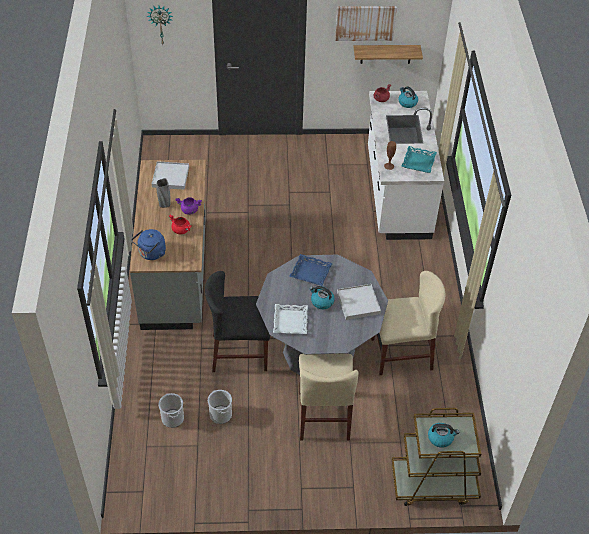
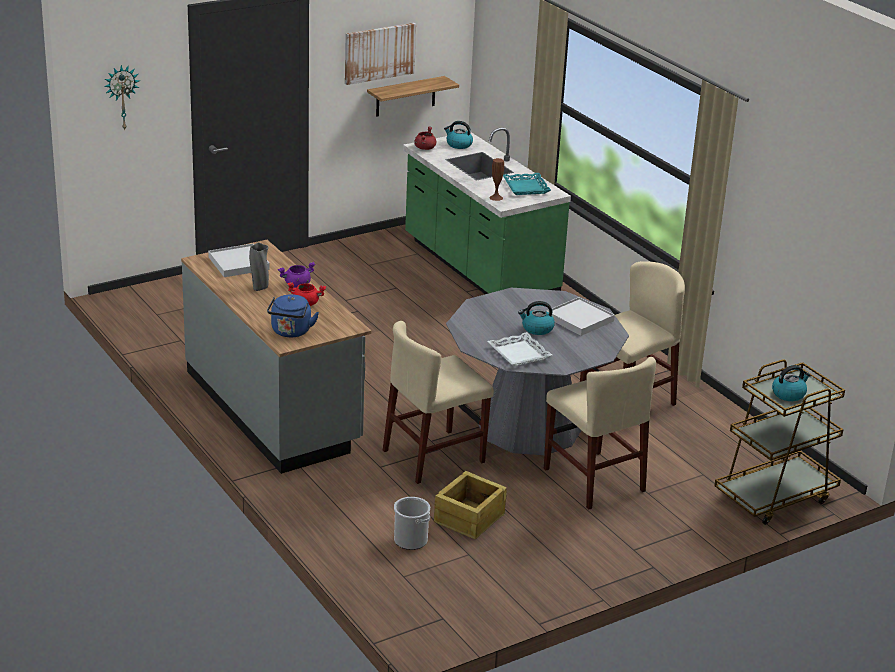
camera: 30 degrees left, 20 degrees down
black chair [205,271,270,372] -> beige chair [383,321,494,484]
bucket [208,390,232,424] -> crate [434,471,507,539]
blue tray [289,254,333,286] -> none
white counter [368,91,444,240] -> green counter [403,127,571,294]

